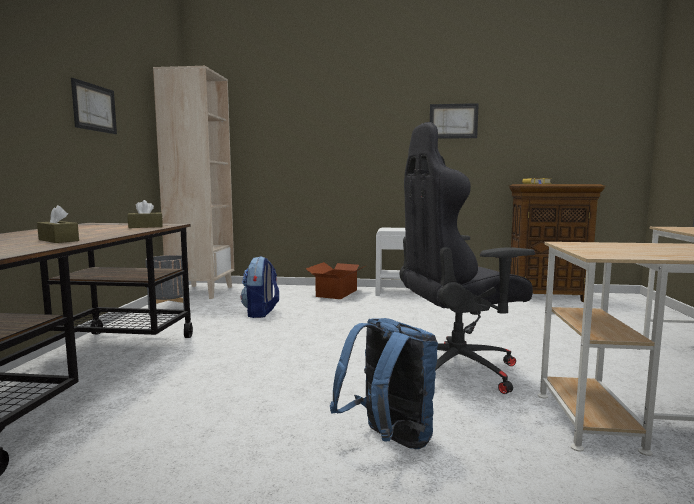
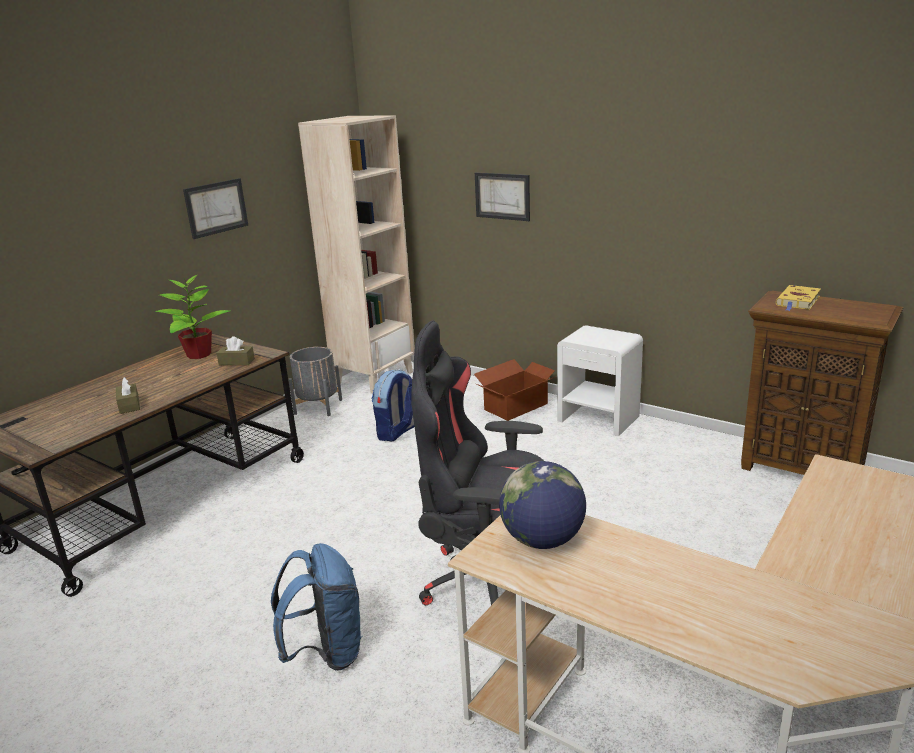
camera: 30 degrees right, 15 degrees up
picture [430,103,479,139] -> picture moved to [475,173,530,221]
none -> potted plant [155,274,230,359]
none -> globe [499,461,586,549]

